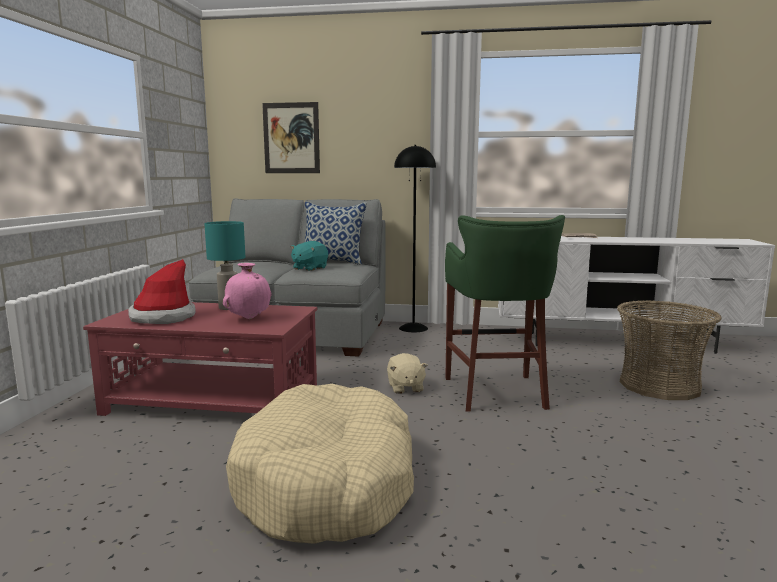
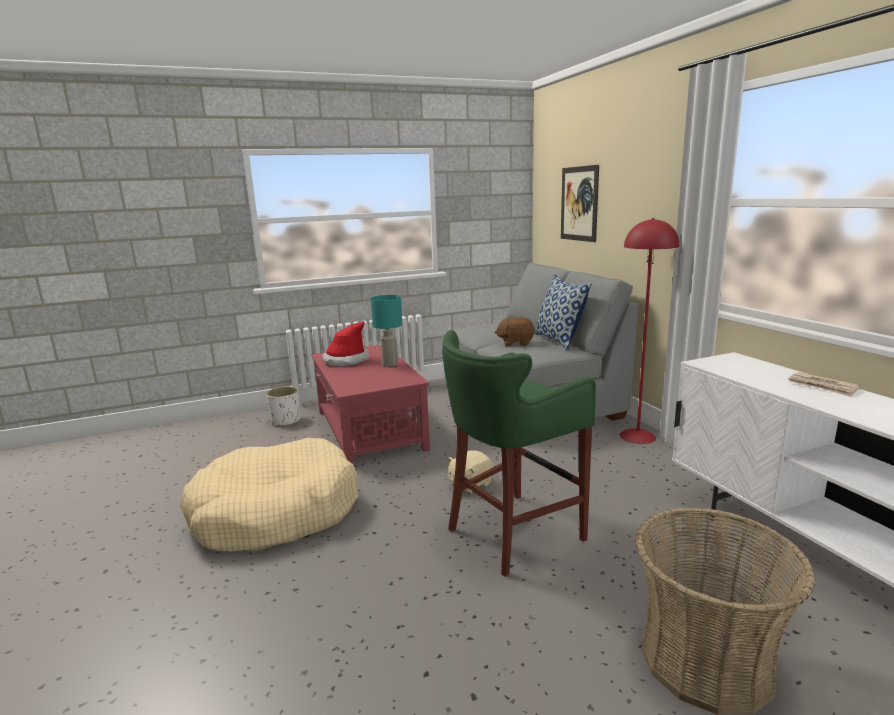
camera: 60 degrees right, 5 degrees up
pink vase [223,263,272,319] -> none
turquoise plush toy [290,241,328,271] -> brown plush toy [495,317,535,346]
black floor lamp [394,145,436,332] -> red floor lamp [620,218,679,444]
none -> white planter [266,386,301,427]

